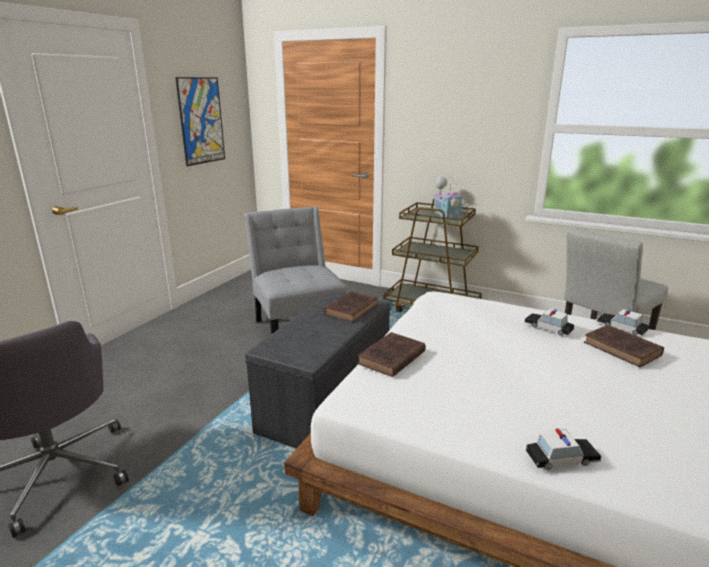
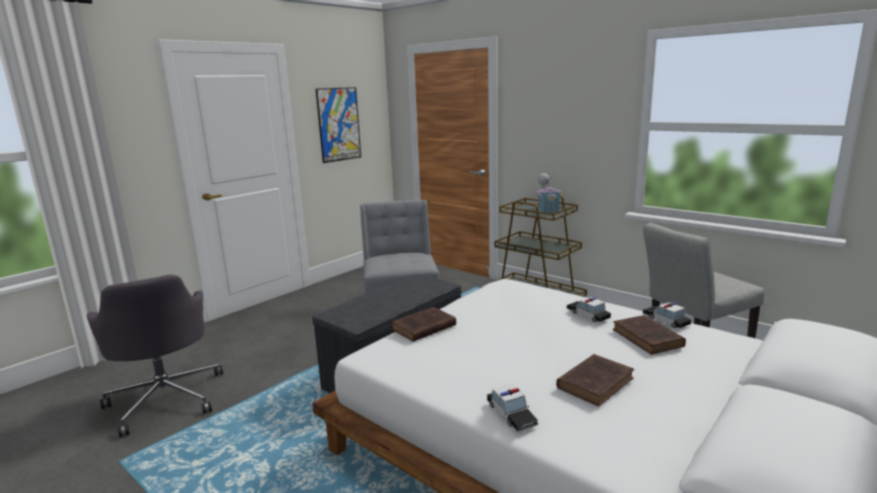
camera: 15 degrees right, 5 degrees down
brown book [324,291,378,322] -> brown book moved to [556,354,634,406]
toy car [526,428,601,470] -> toy car turned 60 degrees clockwise [487,383,538,432]

